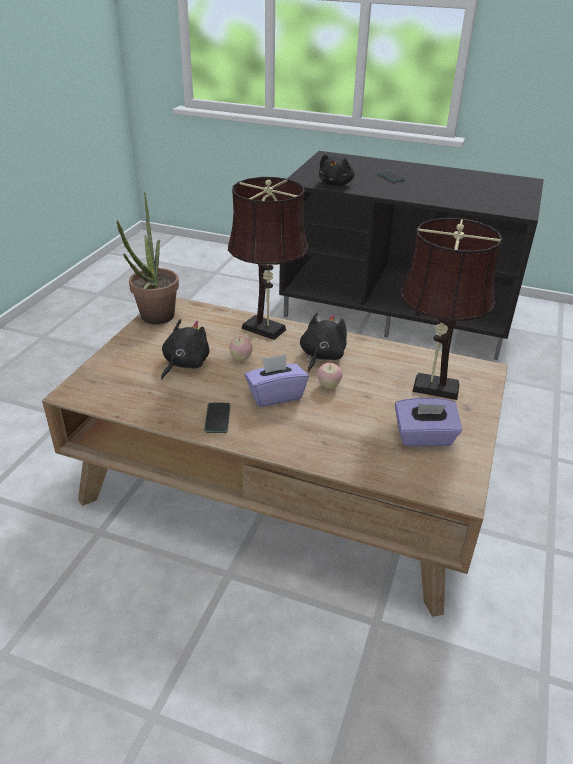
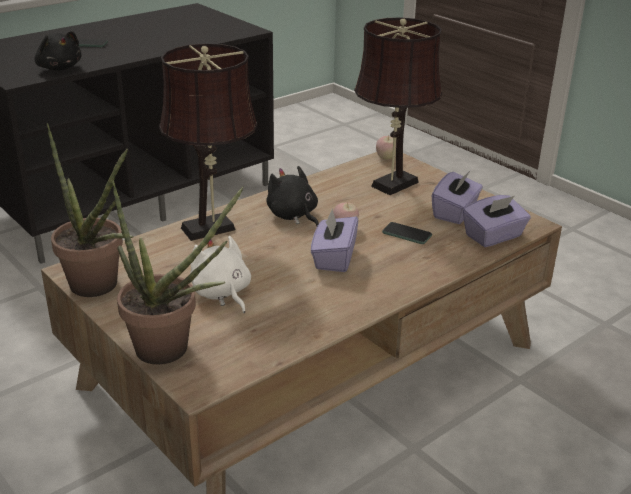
camera: 60 degrees left, 5 degrees down
black plush toy [161,319,210,380] -> white plush toy [190,236,251,313]
phone [204,403,230,433] -> phone moved to [382,222,432,244]
apple [229,336,253,361] -> apple moved to [376,135,396,160]
none -> potted plant [112,180,244,365]
none -> purple tissue box [463,195,531,247]

